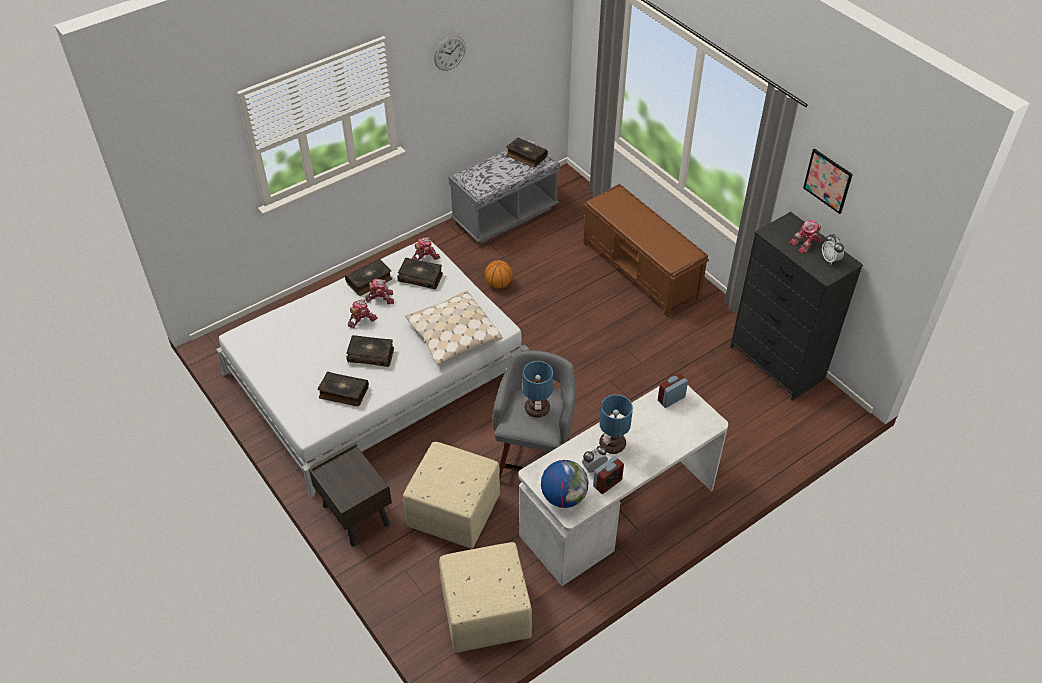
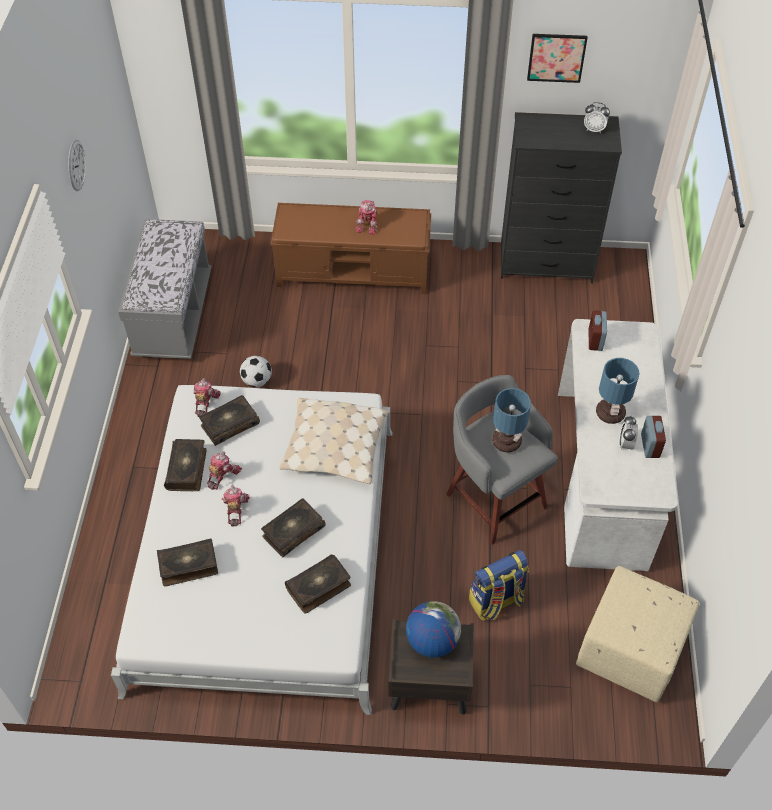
camera: 50 degrees left, 5 degrees up
beige ottoman [403,442,500,549] -> backpack [469,550,529,621]
basketball [485,260,513,289] -> football [240,356,272,387]
book [506,137,548,168] -> book moved to [157,538,218,587]
globe [541,460,588,508] -> globe moved to [406,601,461,658]
toy robot [789,220,821,254] -> toy robot moved to [355,200,378,235]

